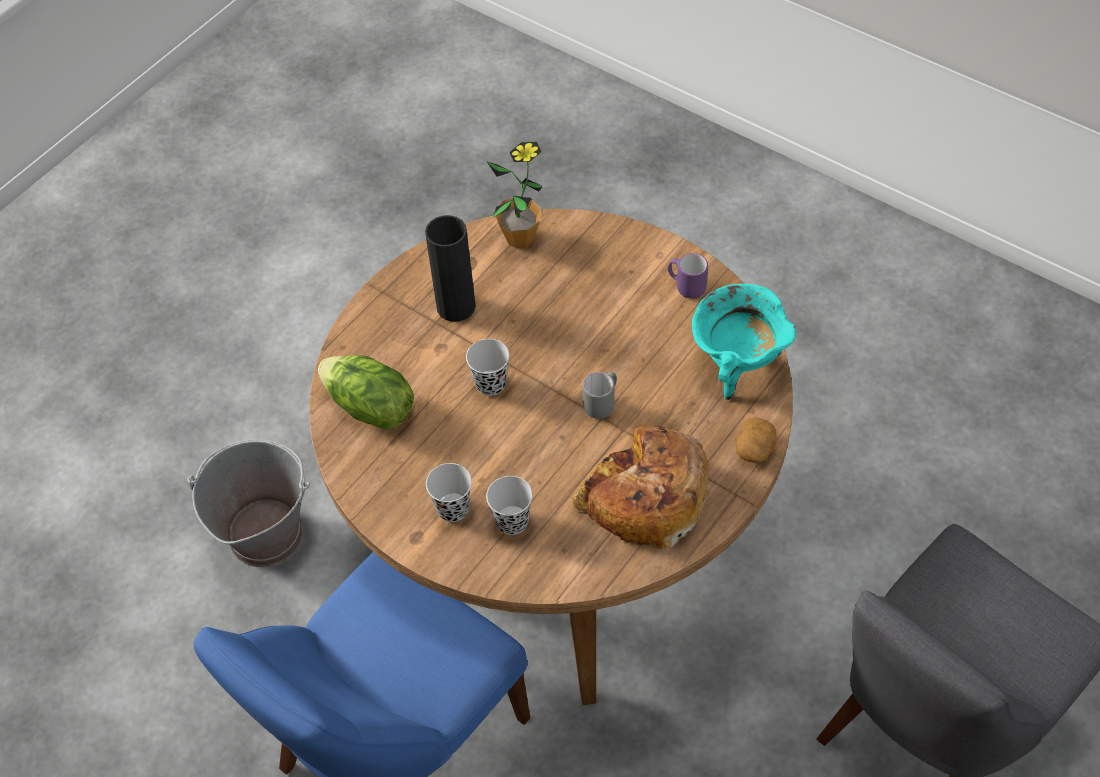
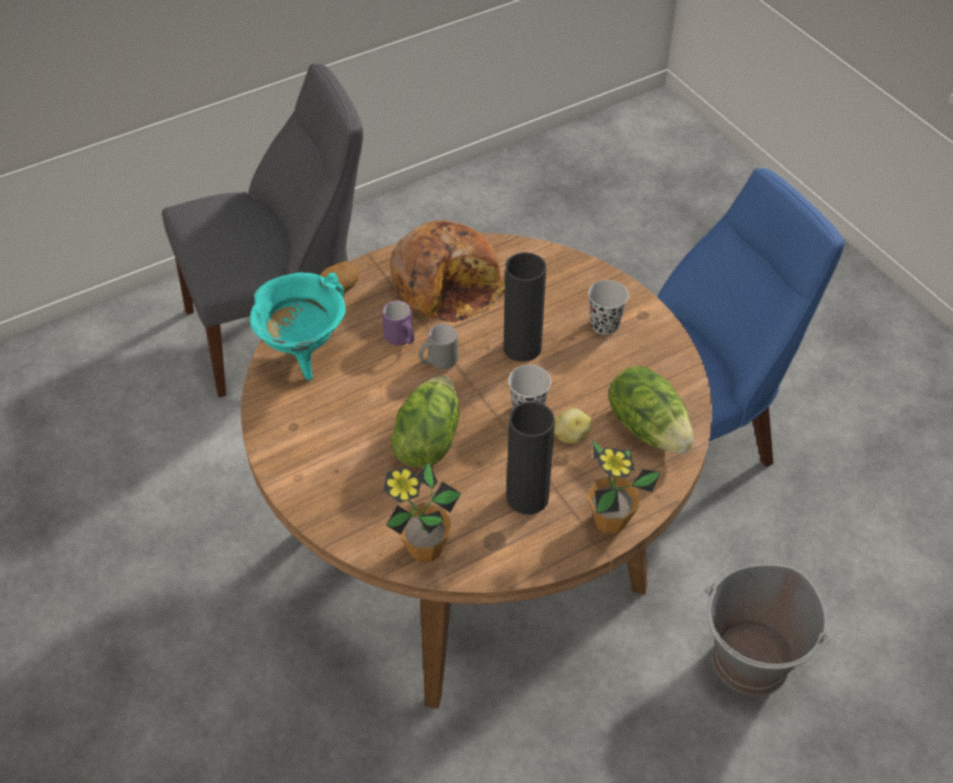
camera: 160 degrees left, 5 degrees down
black cup [486,476,533,535] -> none
purple mug [668,253,708,298] -> purple mug moved to [382,300,414,345]
none -> lettuce [391,376,459,468]
none -> black vase [503,252,546,362]
none -> potato [554,408,592,444]
none -> potted plant [586,439,661,534]

